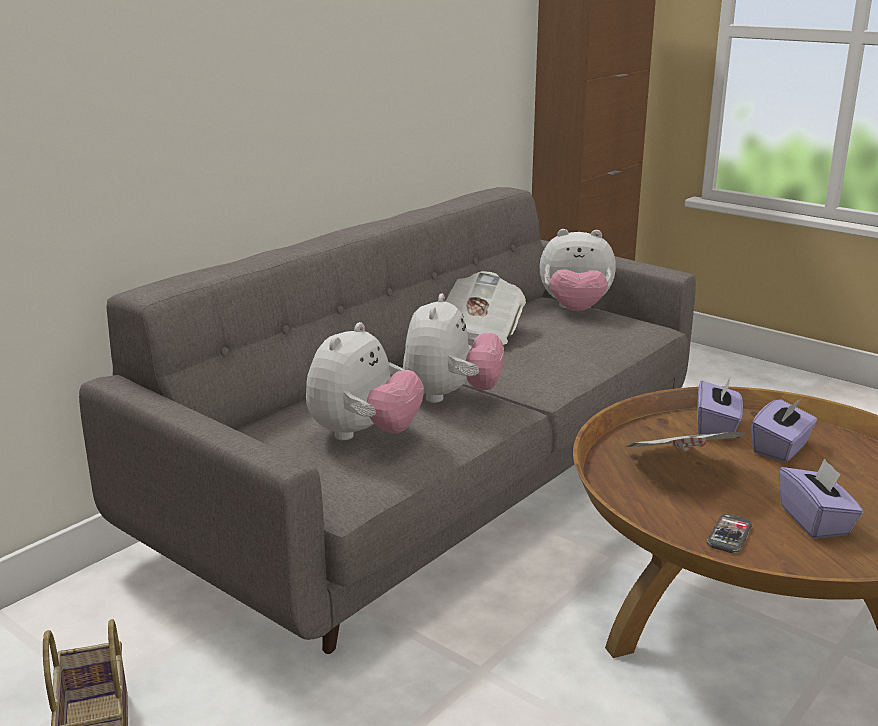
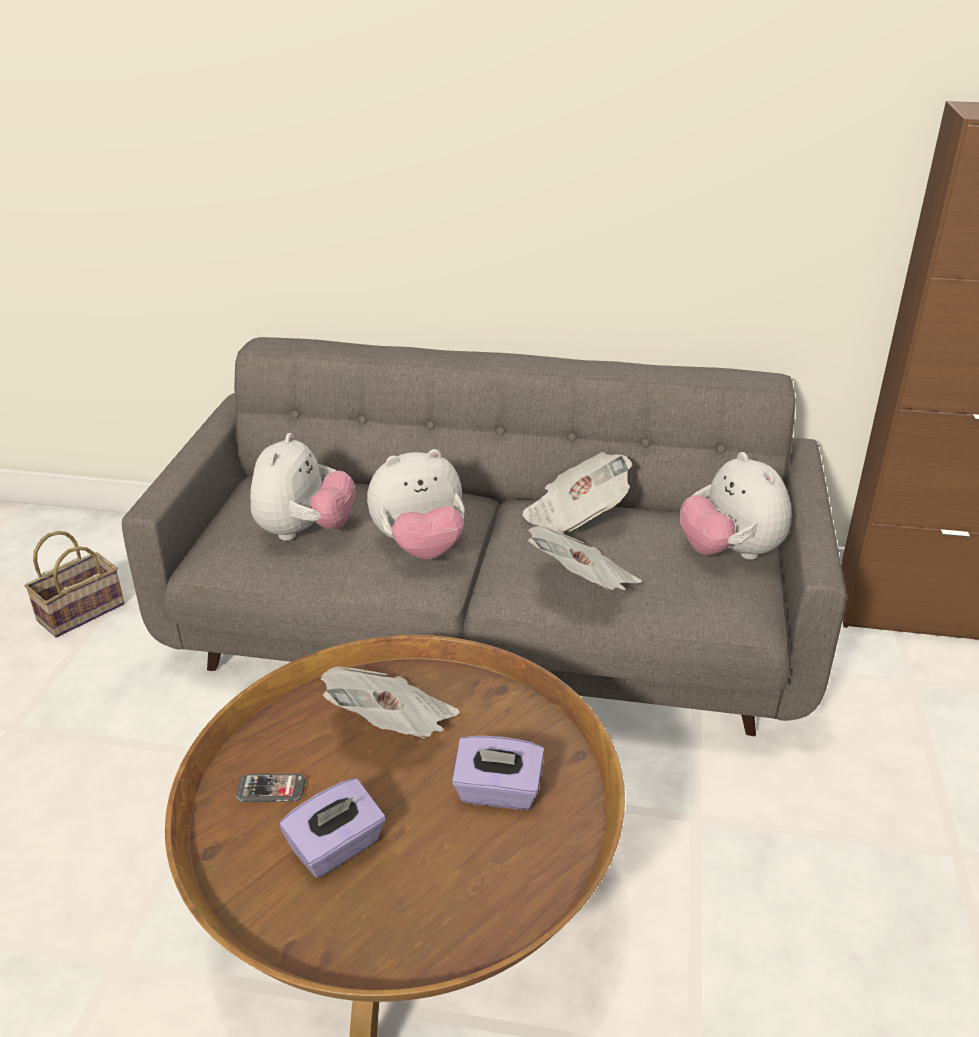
camera: 60 degrees right, 10 degrees up
plush toy [306,322,424,440] -> plush toy turned 75 degrees counterclockwise [250,433,355,541]
purple tissue box [697,376,743,440] -> none
none -> newspaper [528,526,642,590]

